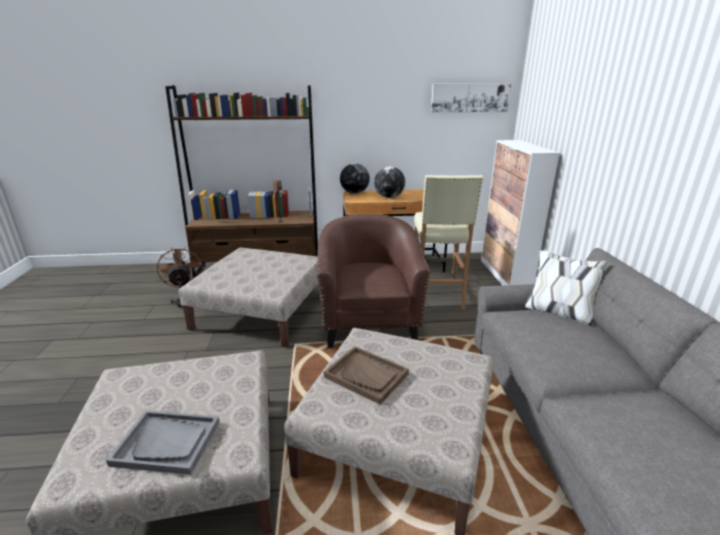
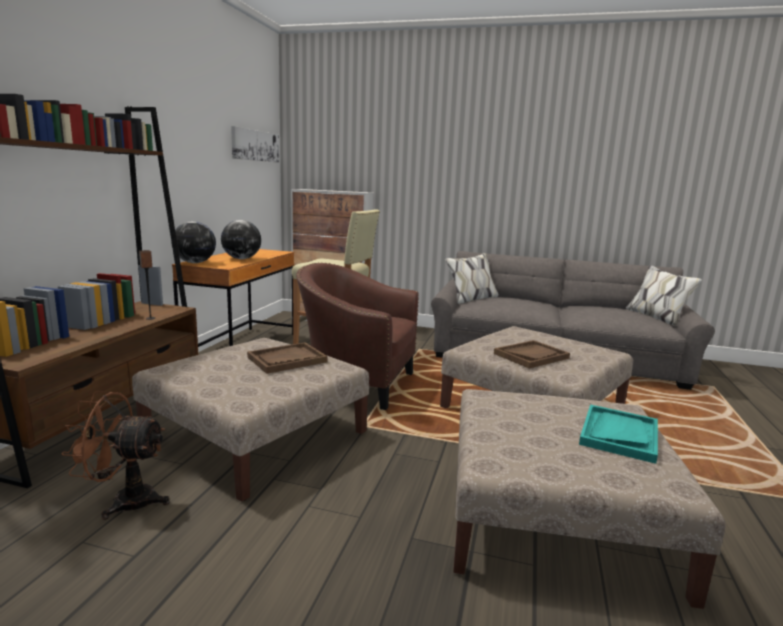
camera: 70 degrees left, 10 degrees down
grey tray [106,410,220,475] -> turquoise tray [579,404,658,464]
none -> brown tray [247,342,328,374]

